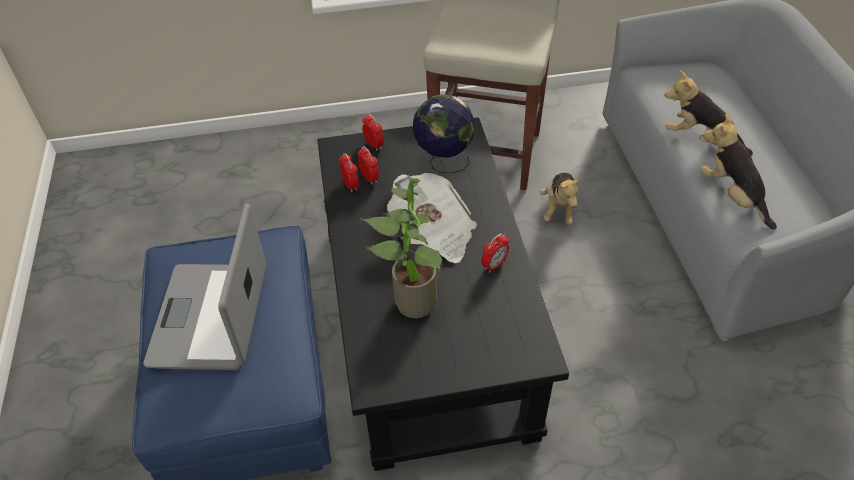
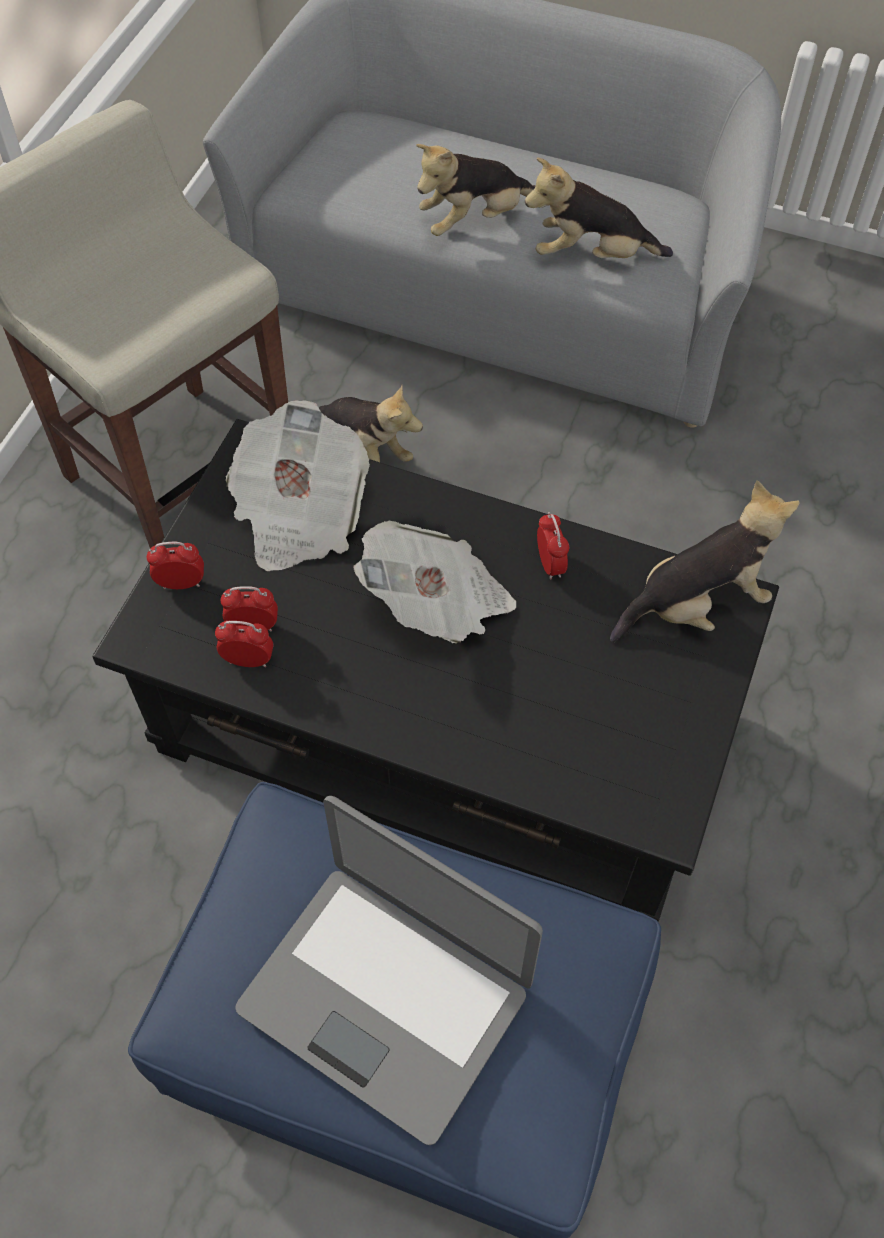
camera: 60 degrees left, 10 degrees up
potted plant [359,178,443,318] -> none
globe [413,95,475,173] -> newspaper [226,400,370,571]
none -> plush toy [610,480,800,642]

